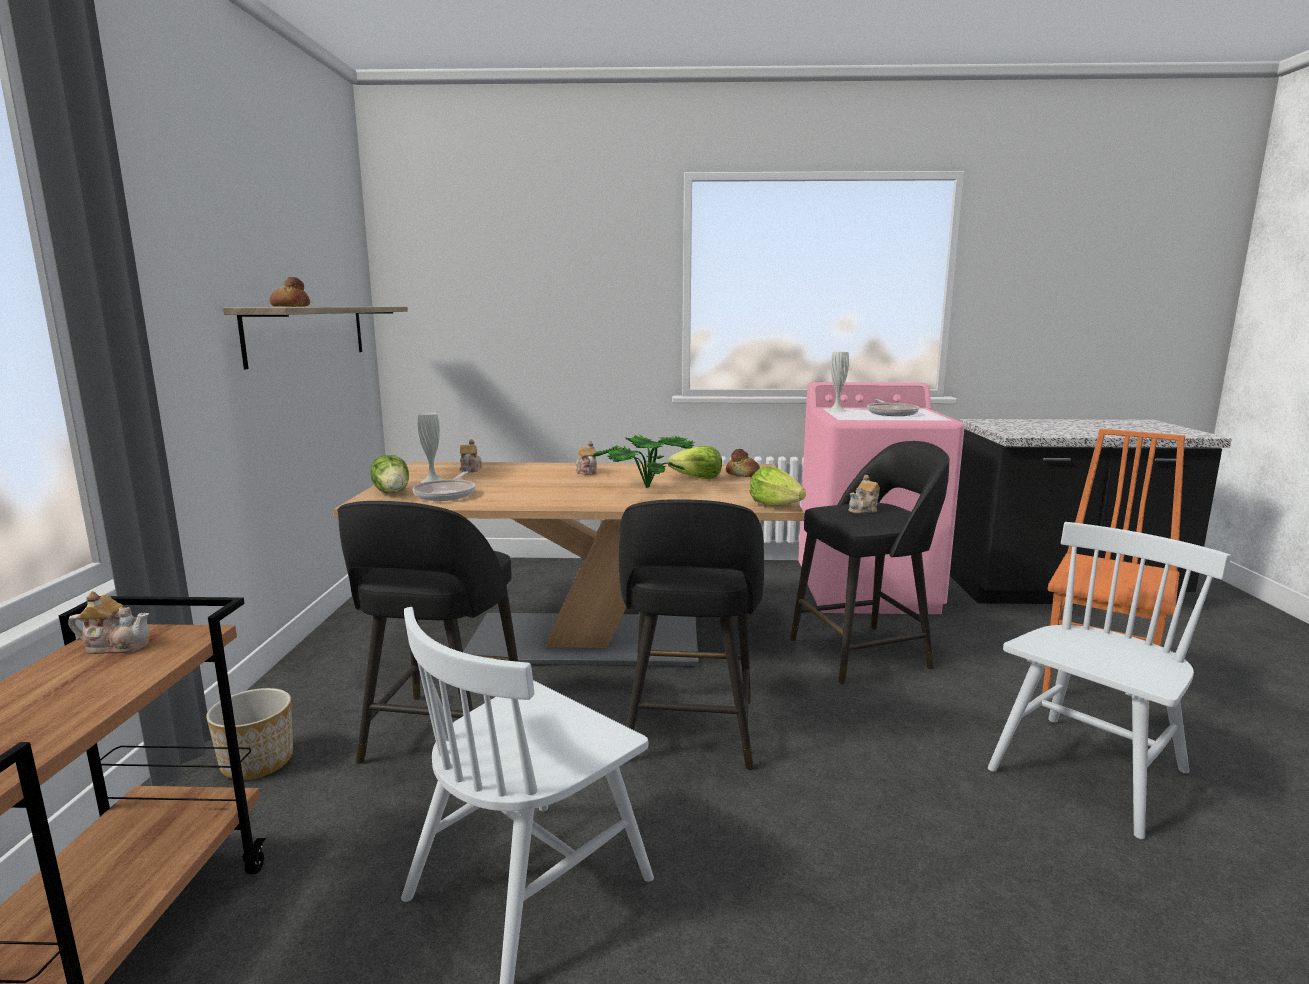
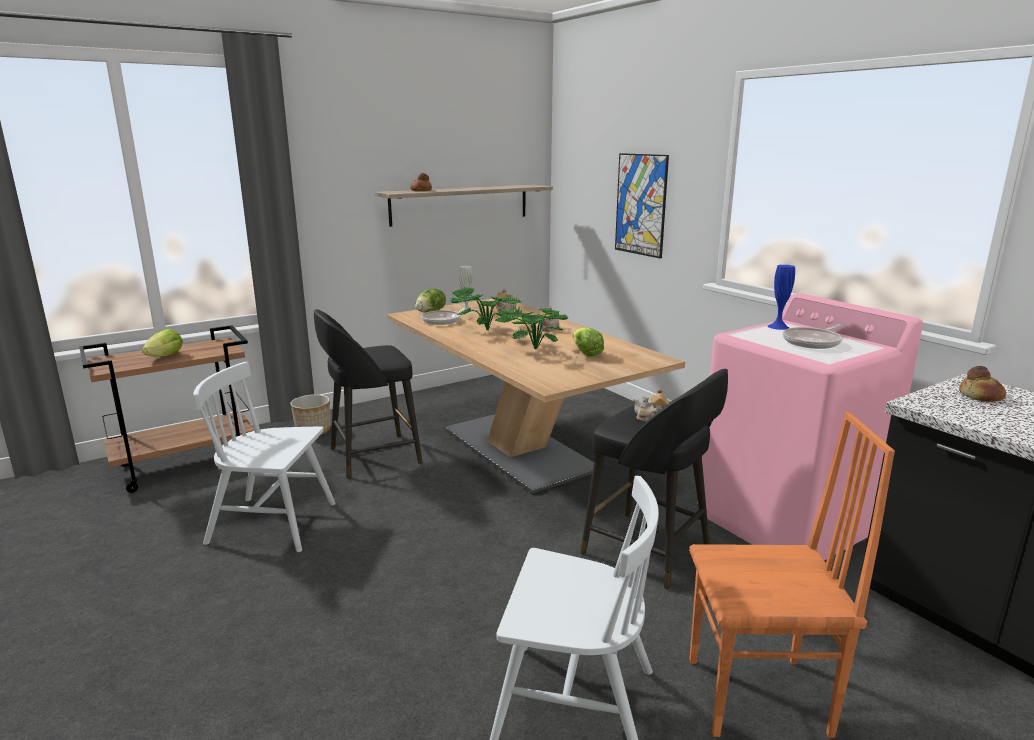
camera: 55 degrees right, 5 degrees up
teapot [68,591,150,654] -> none
black stool [619,499,764,770] -> none
bread [726,449,760,477] -> bread moved to [959,366,1006,402]
lettuce [749,466,806,506] -> lettuce moved to [142,329,183,357]
white vase [827,351,849,412] -> blue vase [768,265,795,330]
none -> potted plant [450,287,521,331]
none -> picture [615,153,669,259]

